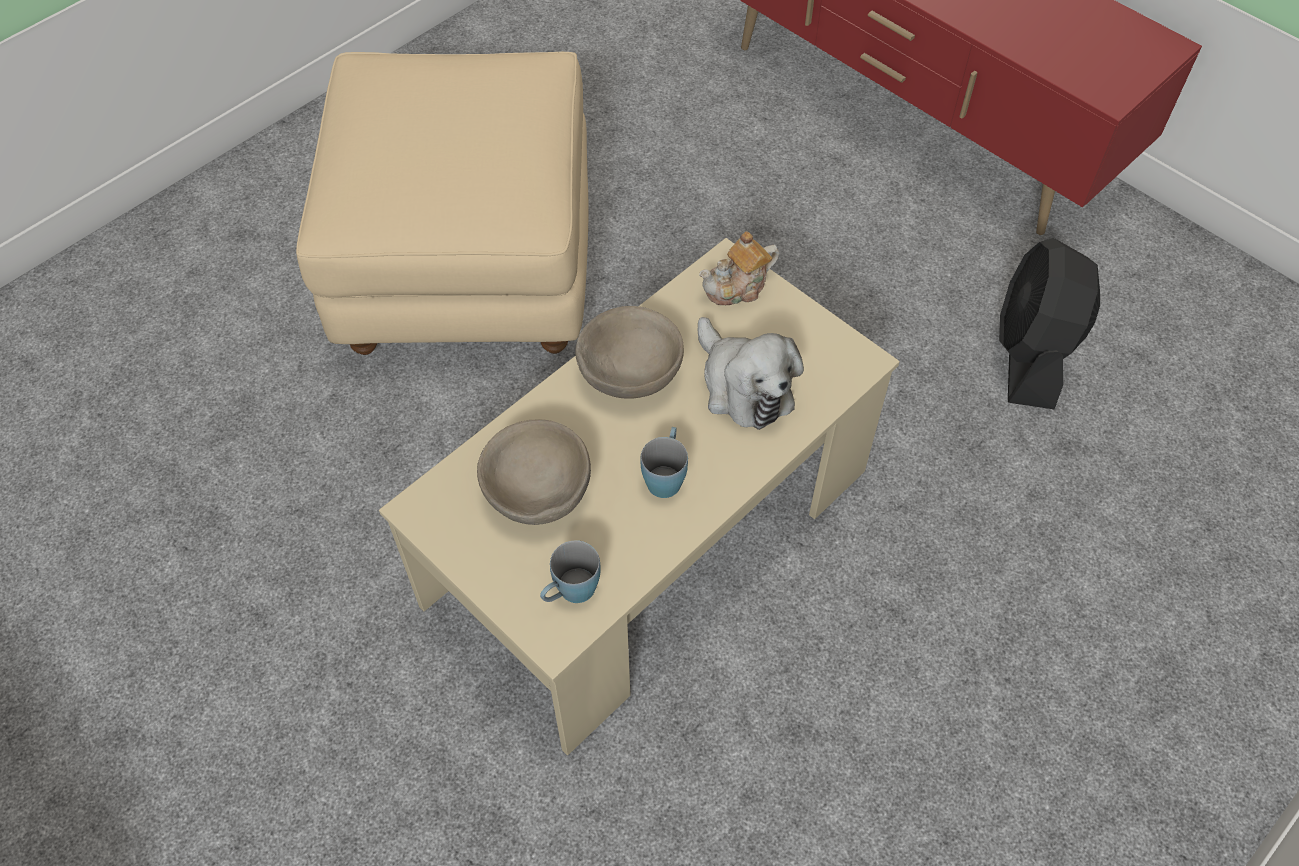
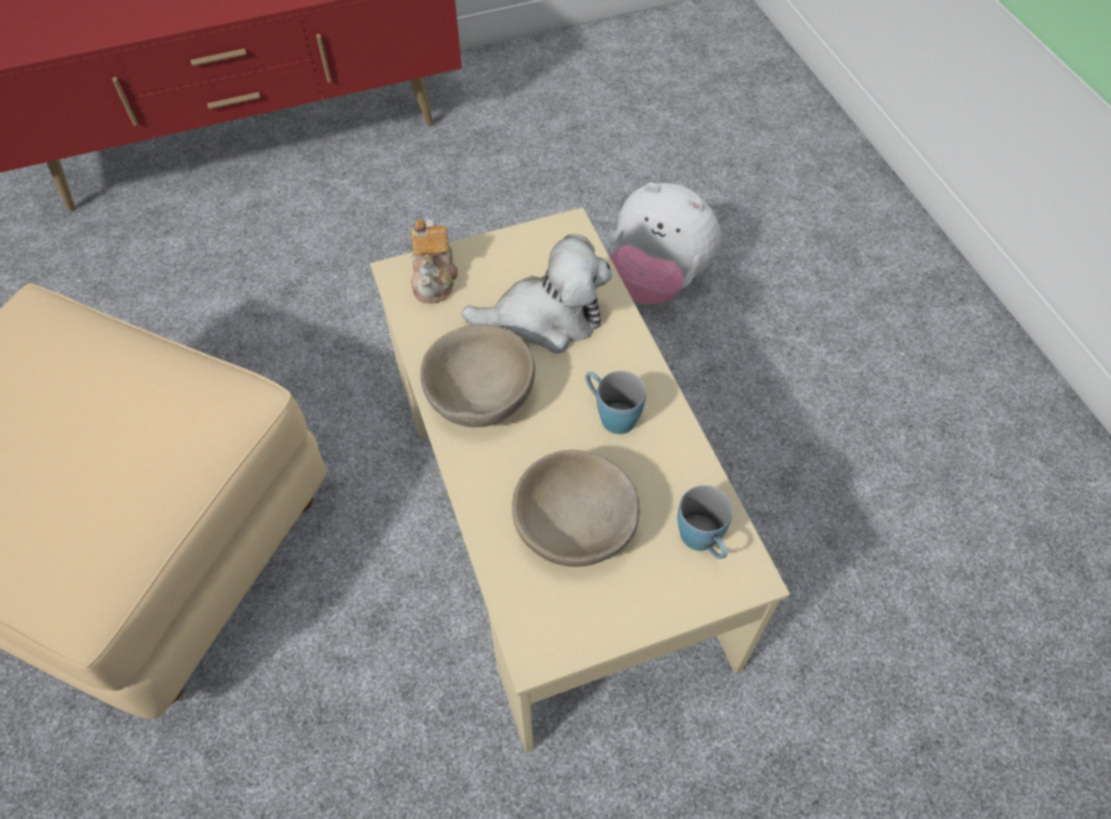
camera: 65 degrees left, 0 degrees up
black fan [999,238,1100,409] -> none
none -> plush toy [609,182,720,304]

